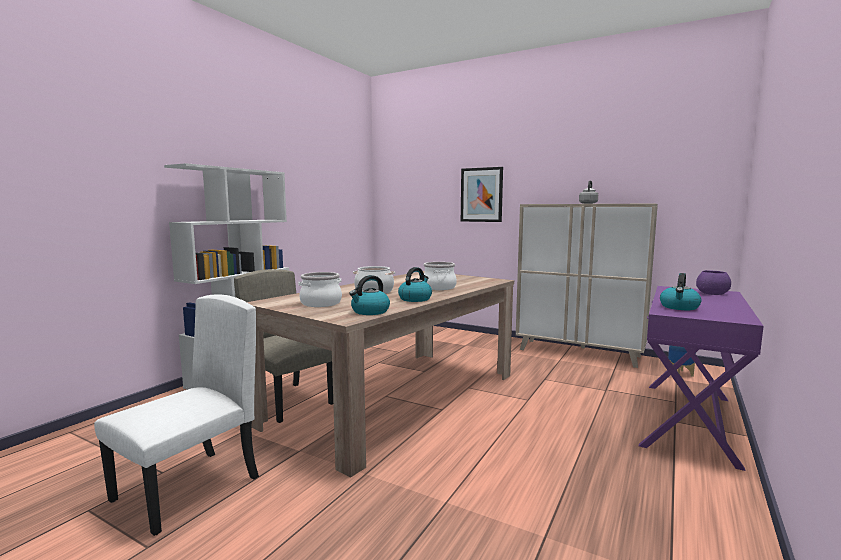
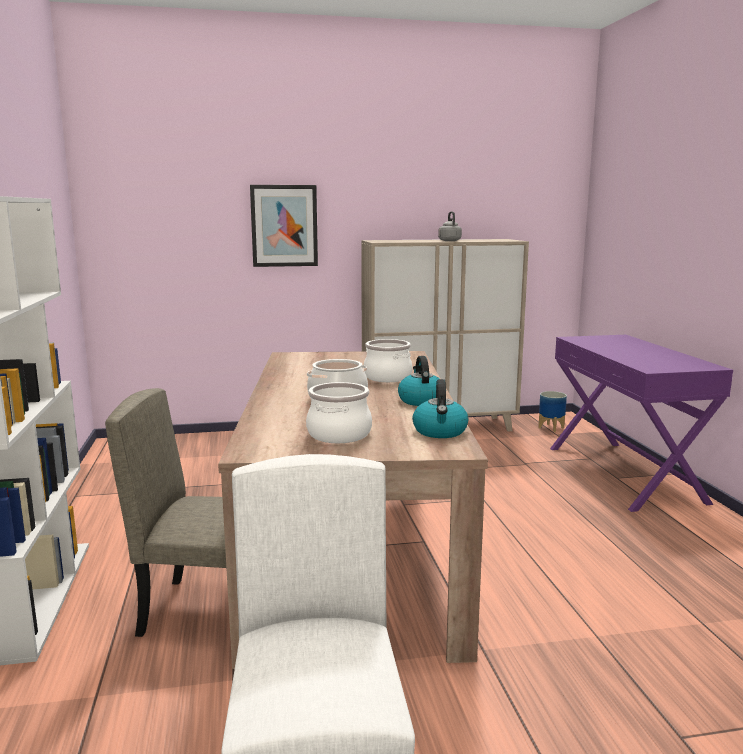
camera: 40 degrees left, 5 degrees up
kettle [660,273,702,310] -> none
purple bowl [696,270,731,295] -> none

